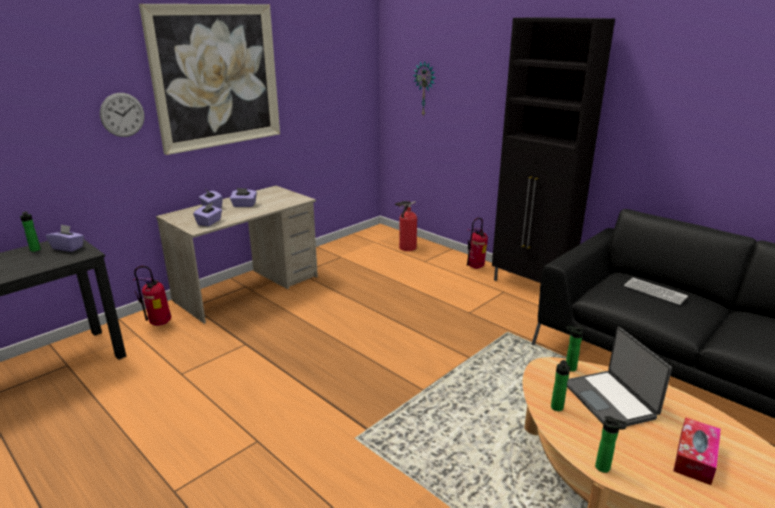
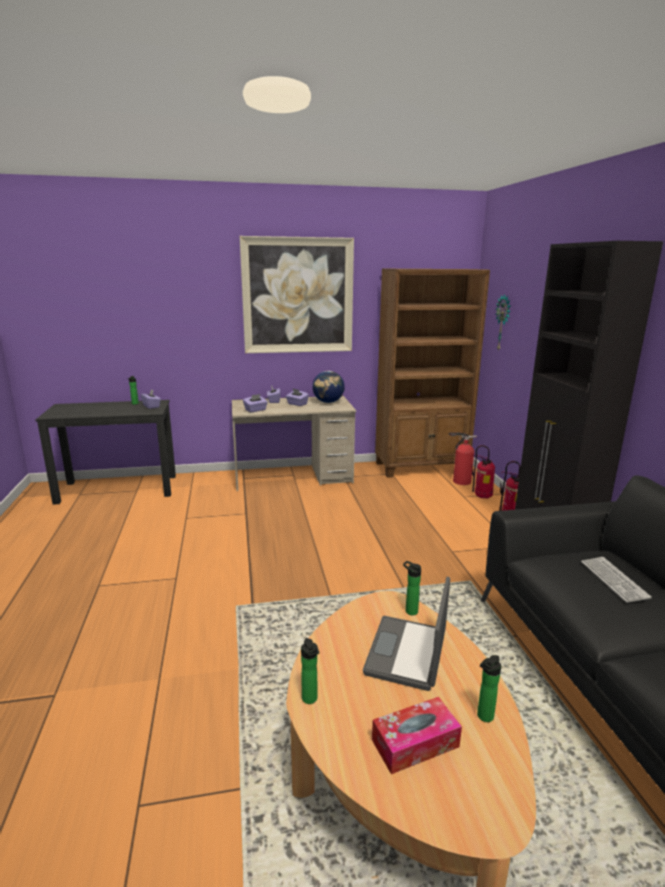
camera: 35 degrees right, 5 degrees down
wall clock [100,93,145,137] -> none
fire extinguisher [133,266,171,326] -> fire extinguisher moved to [472,445,495,498]
bottle [551,360,570,411] -> bottle moved to [477,655,501,722]
none -> globe [313,371,345,403]
none -> brown bookcase [375,269,490,478]

